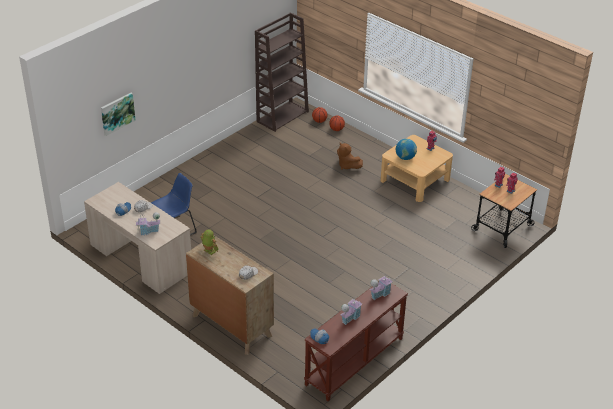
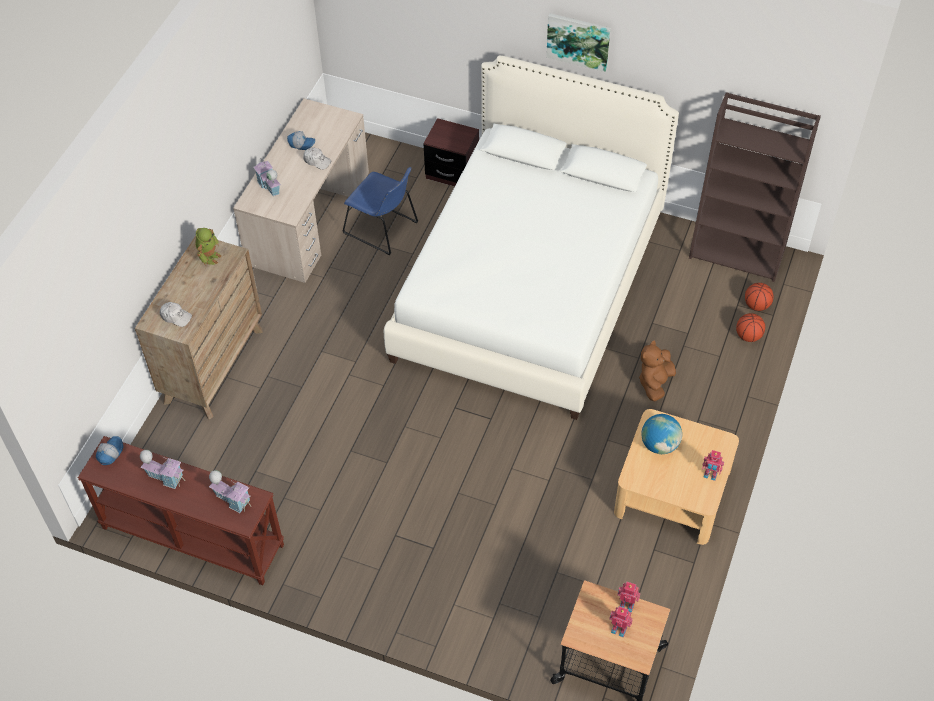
camera: 70 degrees right, 15 degrees up
picture [101,93,136,136] -> picture moved to [546,13,610,72]
none -> white bed [384,55,679,420]
none -> brown nightstand [423,118,479,186]

